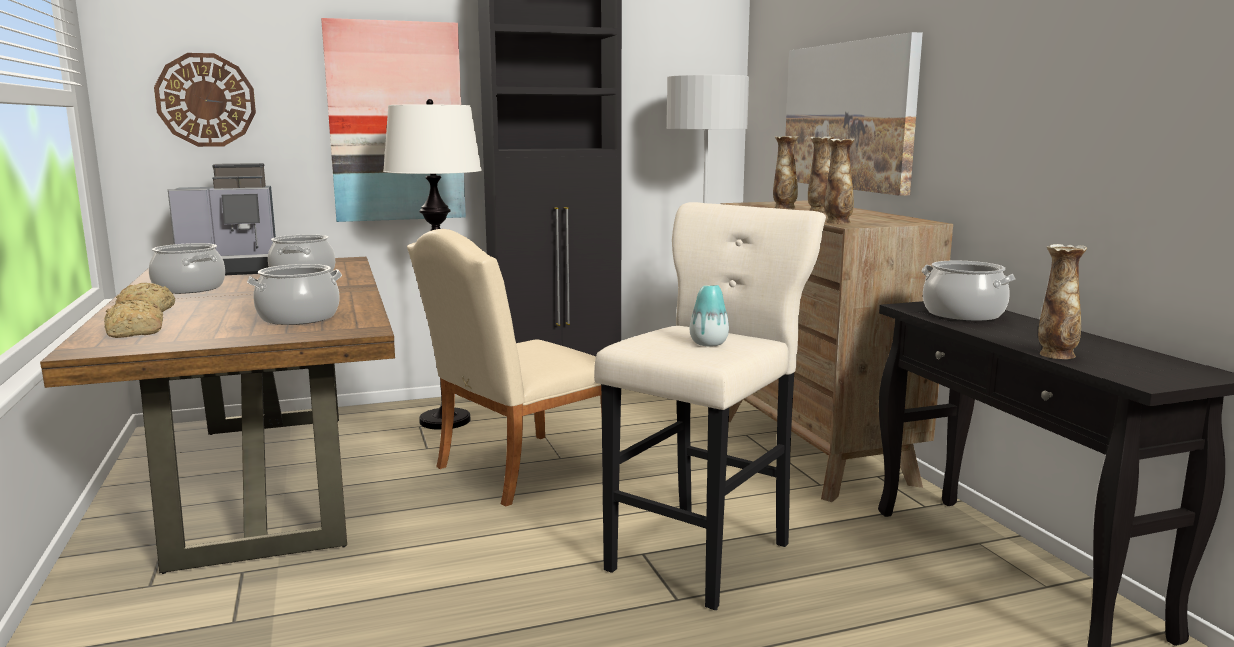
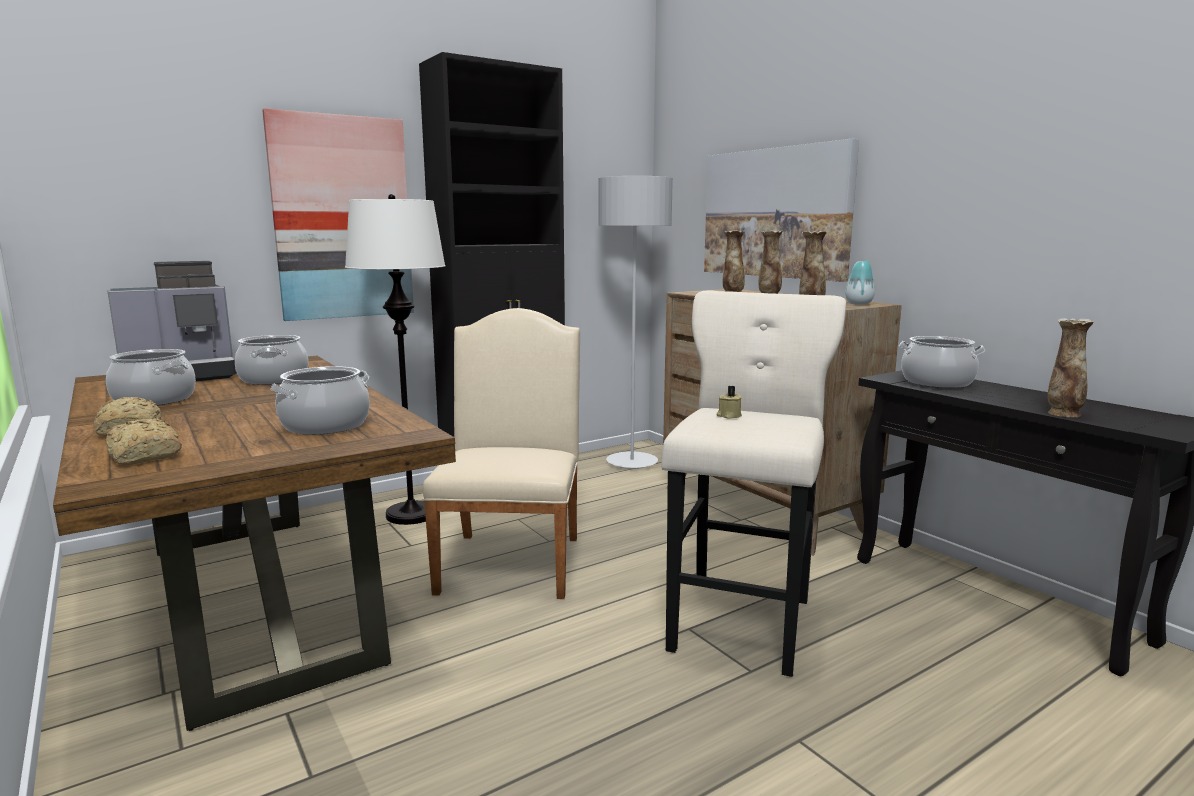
camera: 15 degrees left, 0 degrees up
wall clock [154,53,256,147] -> none
beige chair [407,229,602,507] -> beige chair turned 150 degrees clockwise [422,308,580,599]
vase [690,285,729,346] -> vase moved to [845,261,875,305]
none -> beige candle [717,386,742,419]

